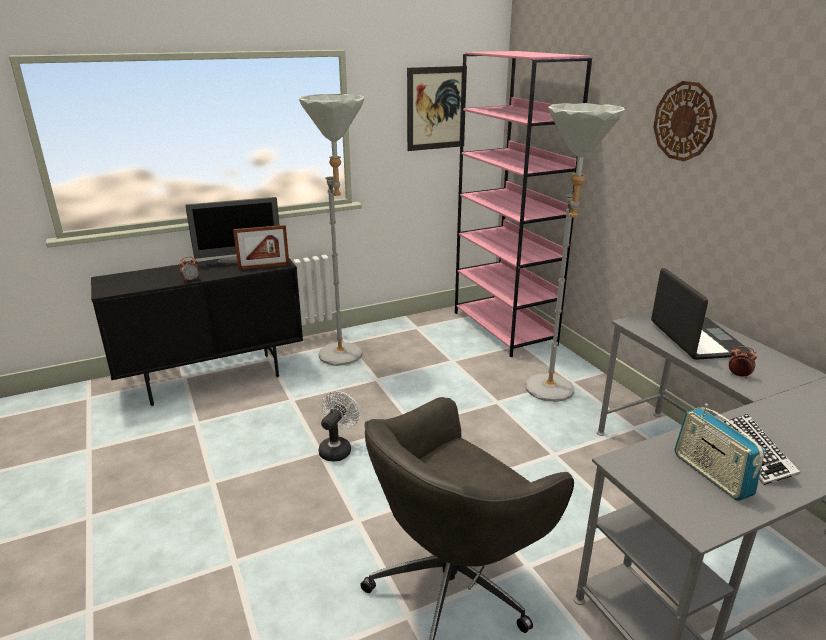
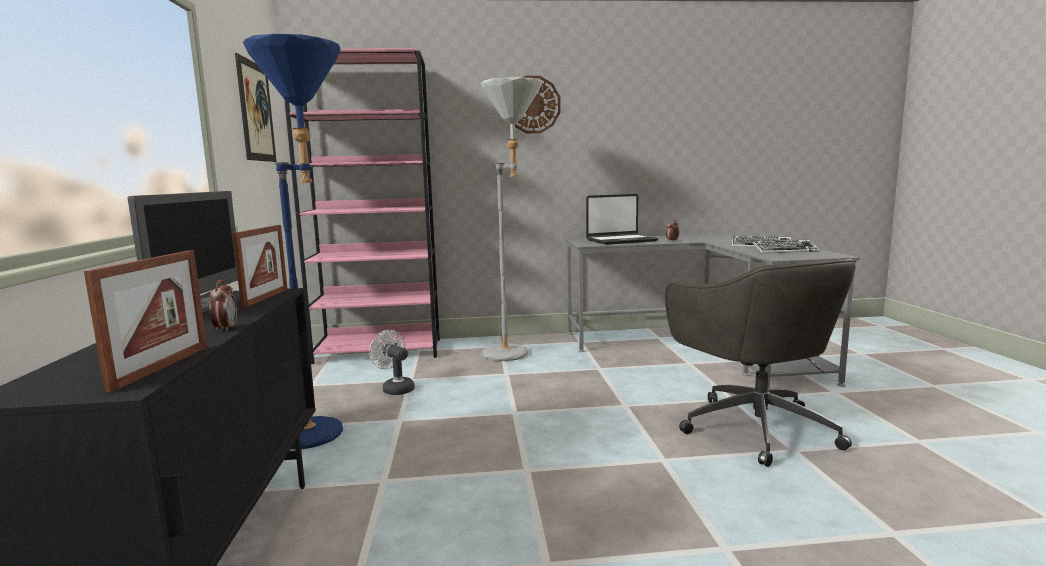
camera: 70 degrees left, 15 degrees down
grey floor lamp [299,94,365,366] -> blue floor lamp [243,34,343,450]
white fan [319,391,360,461] -> white fan moved to [369,330,415,395]
laptop [651,268,751,360] -> laptop turned 150 degrees clockwise [586,194,658,245]
radio [675,403,765,501] -> keyboard [753,240,820,254]
none -> picture frame [84,250,207,393]

